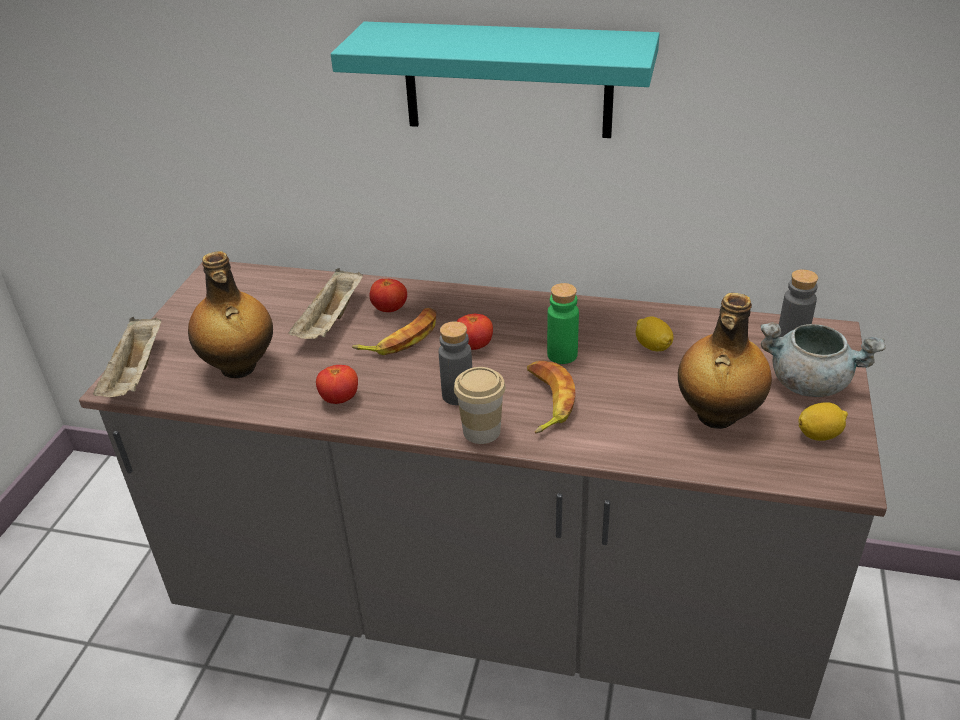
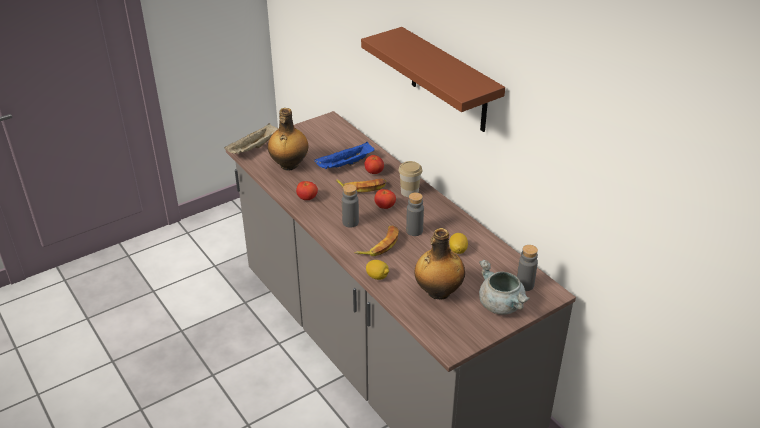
camera: 40 degrees right, 0 degrees up
beige tray [288,268,363,339] -> blue tray [314,142,374,169]
turquoise shelf [331,22,660,138] -> brown shelf [361,27,505,132]
cup [454,367,506,444] -> cup moved to [398,161,422,197]
green bottle [547,283,579,364] -> grey bottle [406,192,424,236]
lemon [798,402,848,441] -> lemon moved to [366,260,389,280]

